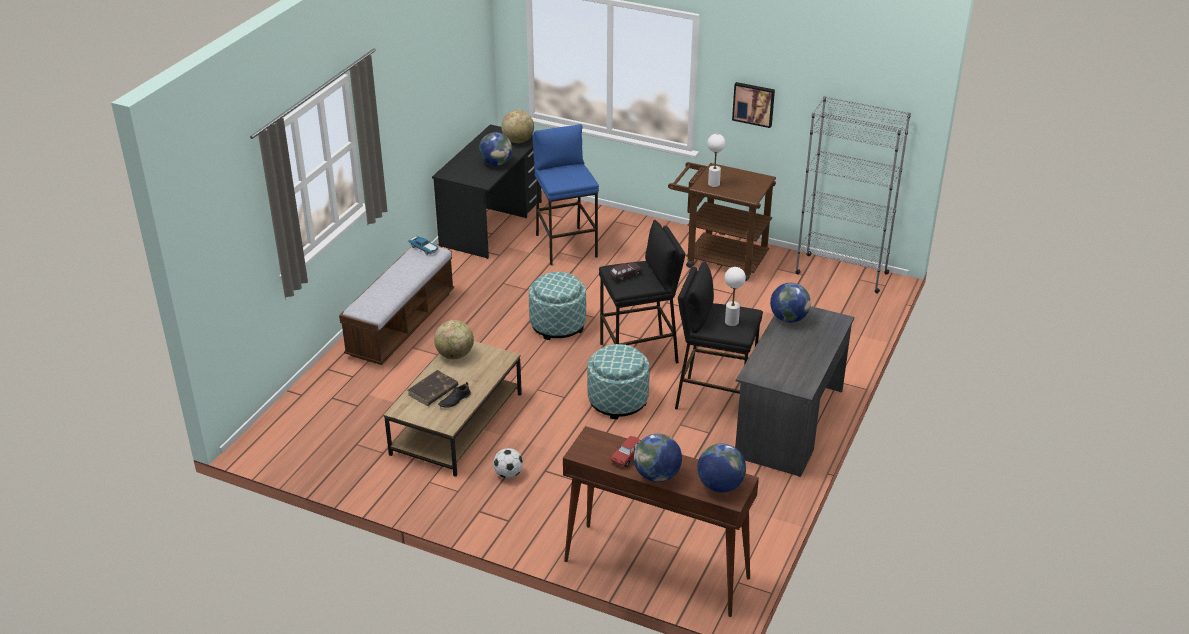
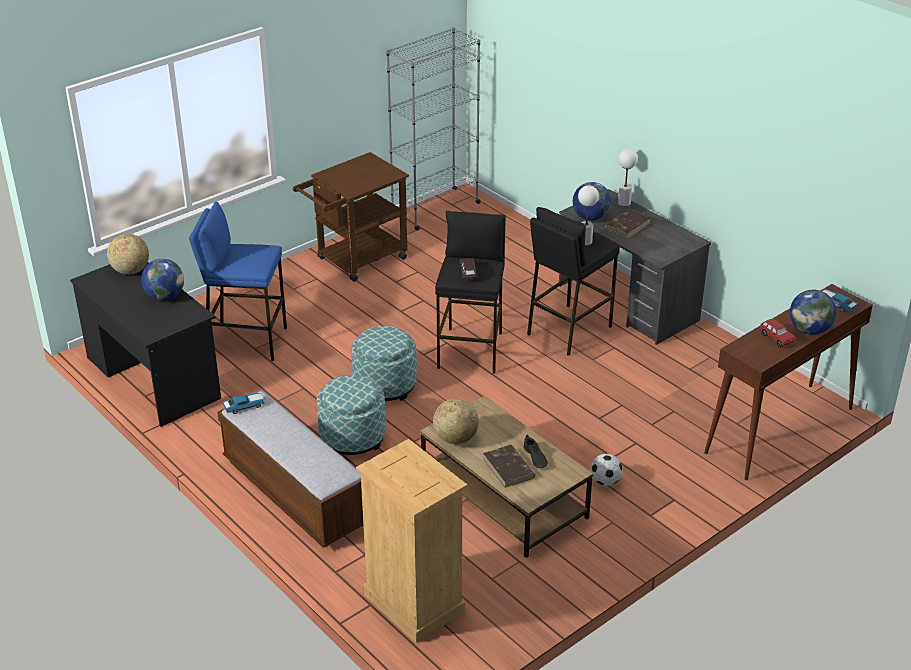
camera: 65 degrees left, 0 degrees up
ottoman [587,344,649,419] -> ottoman moved to [317,375,386,455]
globe [697,444,746,493] -> toy car [823,289,859,312]
white table lamp [707,134,726,187] -> white table lamp moved to [618,149,638,206]
picture [732,82,775,128] -> none
none -> beige dresser [356,439,467,643]
none -> brown book [604,209,650,239]

